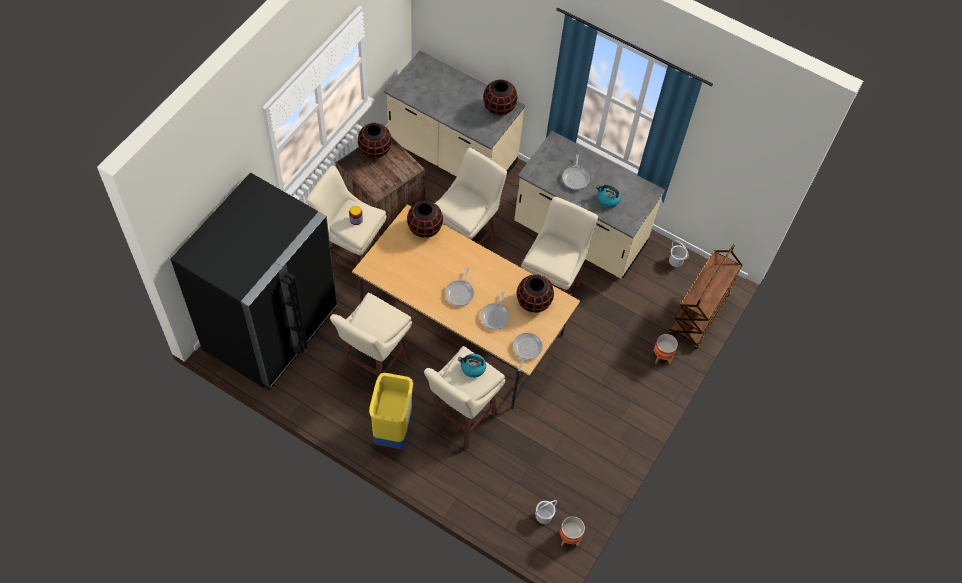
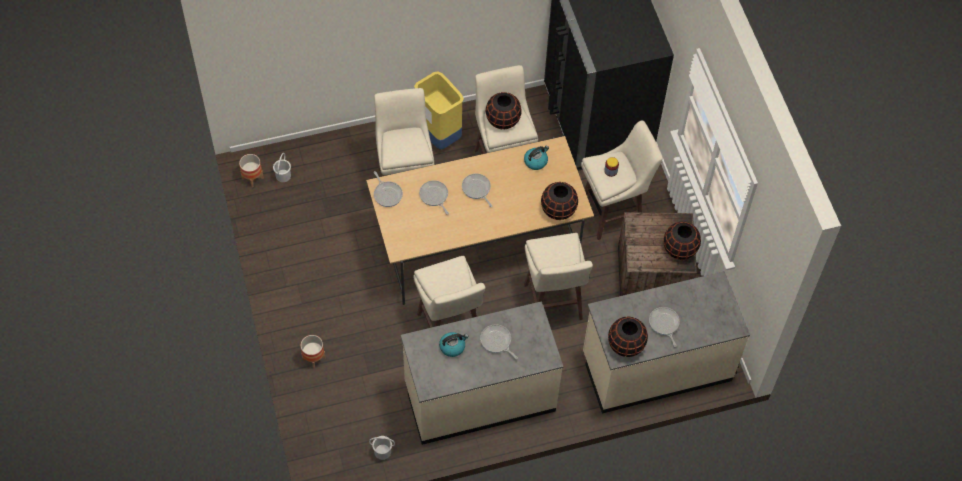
camera: 135 degrees right, 0 degrees up
kettle [458,354,486,378] -> kettle moved to [524,146,549,170]
black vase [517,274,554,313] -> black vase moved to [486,92,522,129]
brown cart [668,244,743,349] -> none
none -> frying pan [649,307,680,347]

